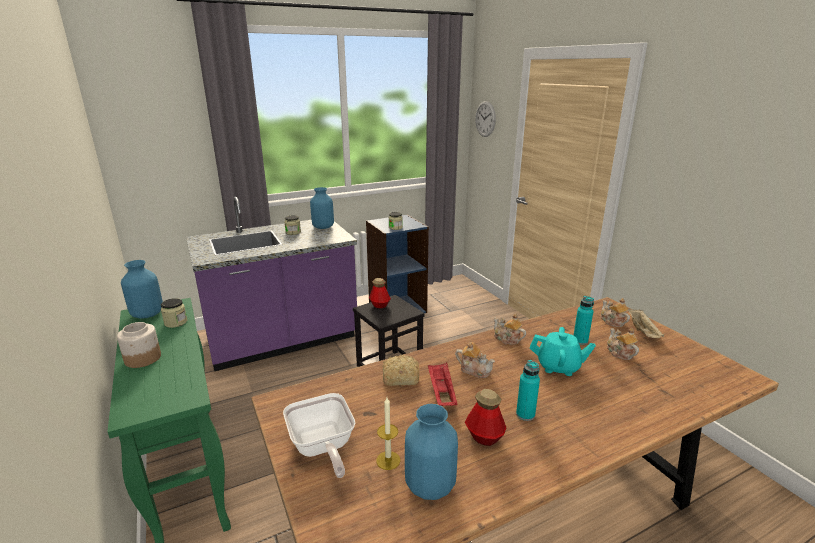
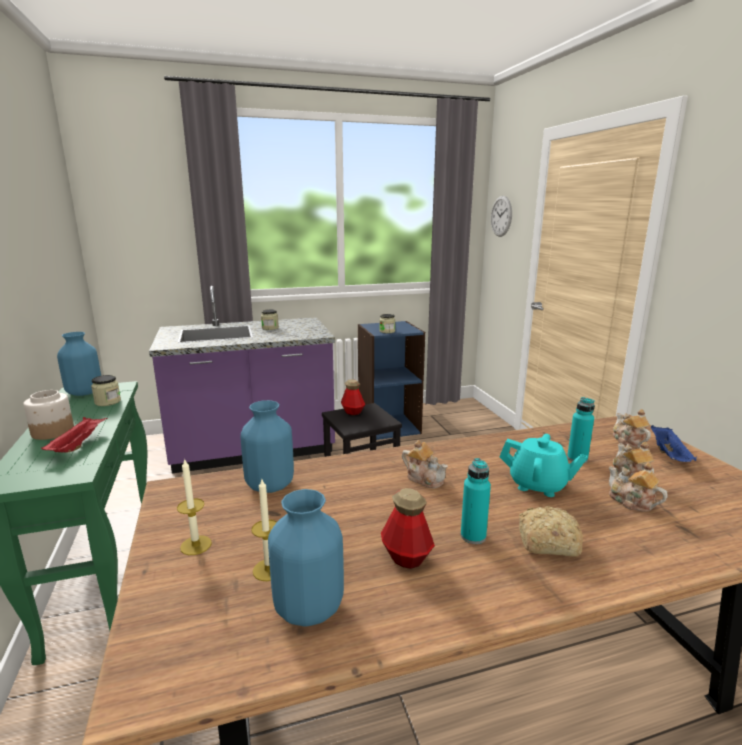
camera: 10 degrees right, 5 degrees down
frying pan [283,393,355,478] -> candle [177,458,212,555]
blue vase [310,187,334,229] -> blue vase moved to [241,400,294,493]
bread [382,355,419,386] -> bread moved to [519,506,583,557]
red tray [428,363,457,406] -> red tray moved to [41,417,107,452]
teapot [494,313,526,345] -> teapot moved to [609,462,668,512]
beige tray [628,308,664,338] -> blue tray [651,425,697,462]

